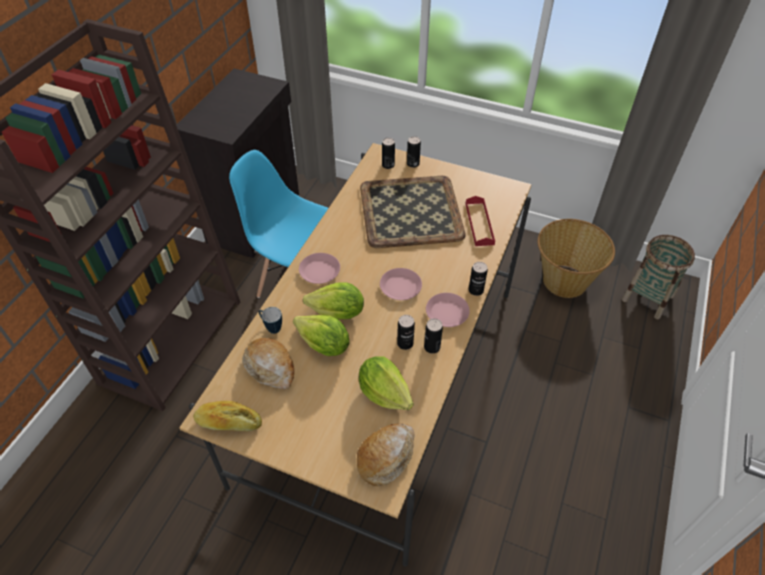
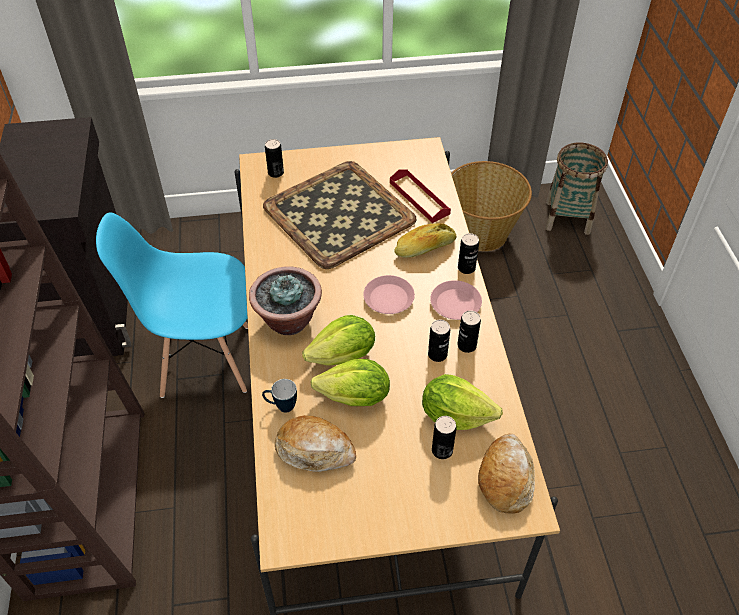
camera: 30 degrees left, 0 degrees up
bread [193,401,262,431] -> bread moved to [394,223,456,258]
pink plate [299,253,340,284] -> potted plant [249,266,322,335]
can [407,136,421,168] -> can moved to [432,416,456,459]

